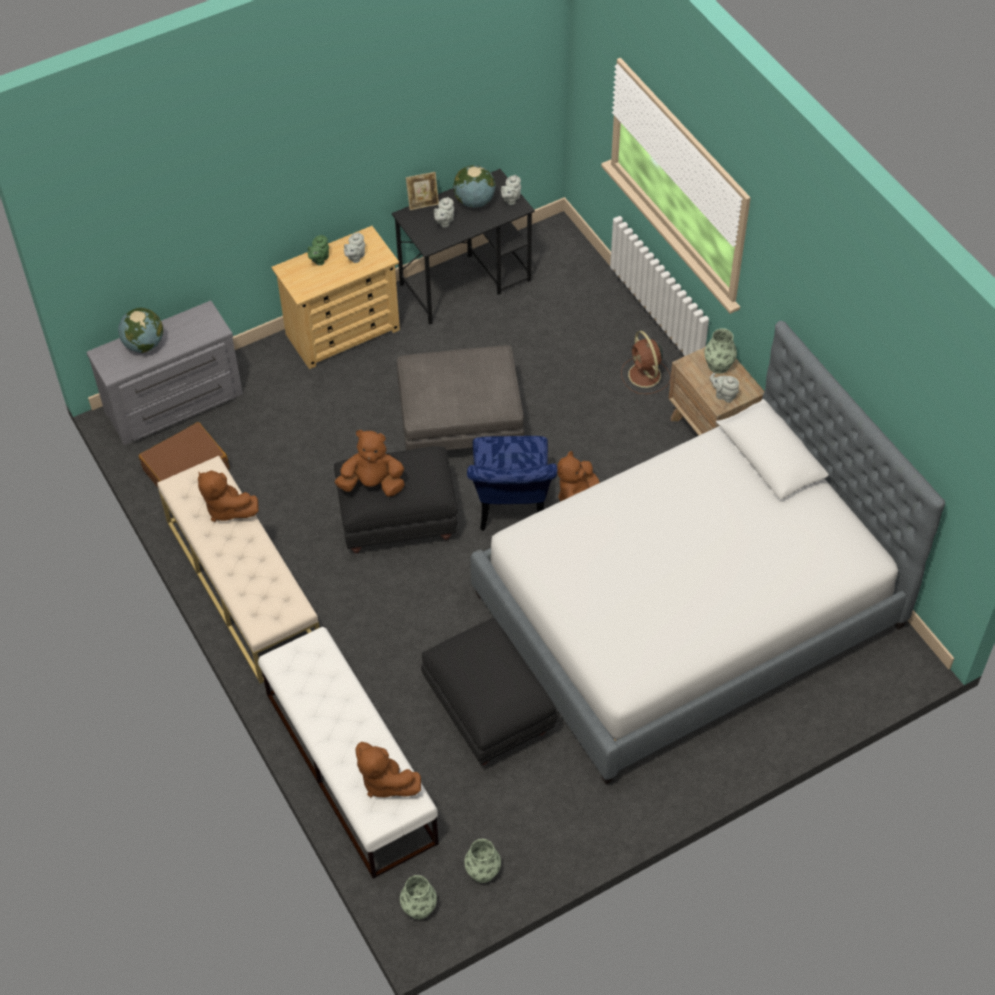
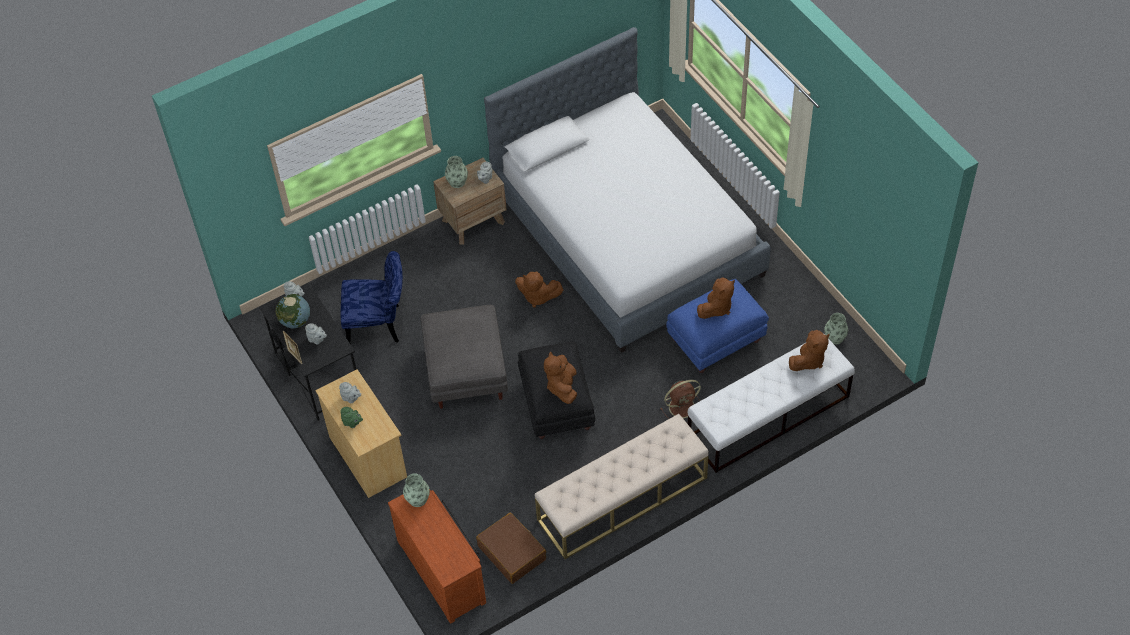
camera: 90 degrees left, 0 degrees up
grey dresser [86,300,243,445] -> brown dresser [388,490,486,624]
globe [118,308,163,353] -> none
brown plush toy [198,470,259,522] -> brown plush toy moved to [697,277,735,319]
vase [400,875,437,919] -> vase moved to [403,473,430,507]
black ottoman [421,618,558,765] -> blue ottoman [666,279,769,373]
blue chair [467,436,557,531] -> blue chair moved to [340,251,403,344]
brown fan [621,331,671,394] -> brown fan moved to [660,380,701,423]

